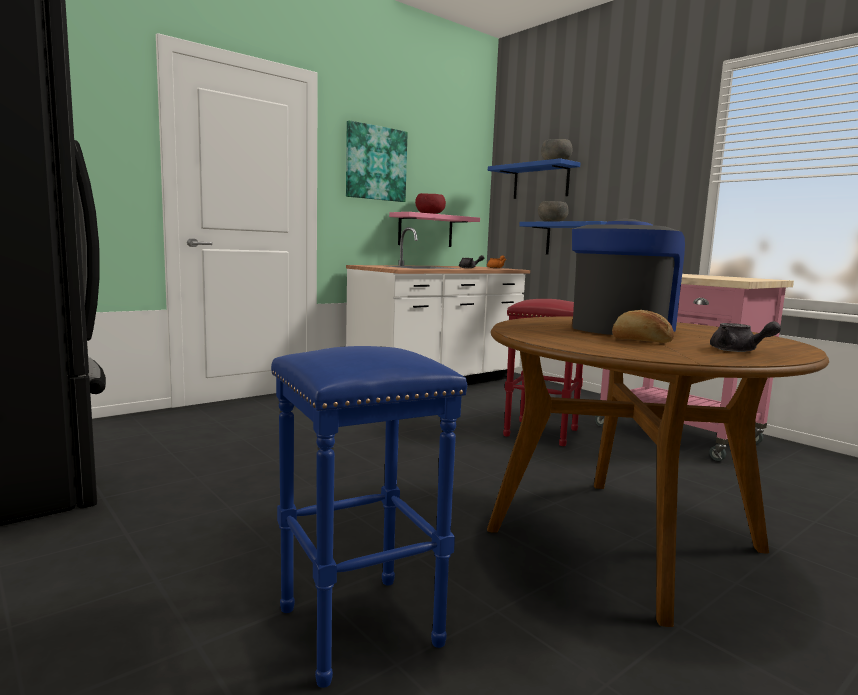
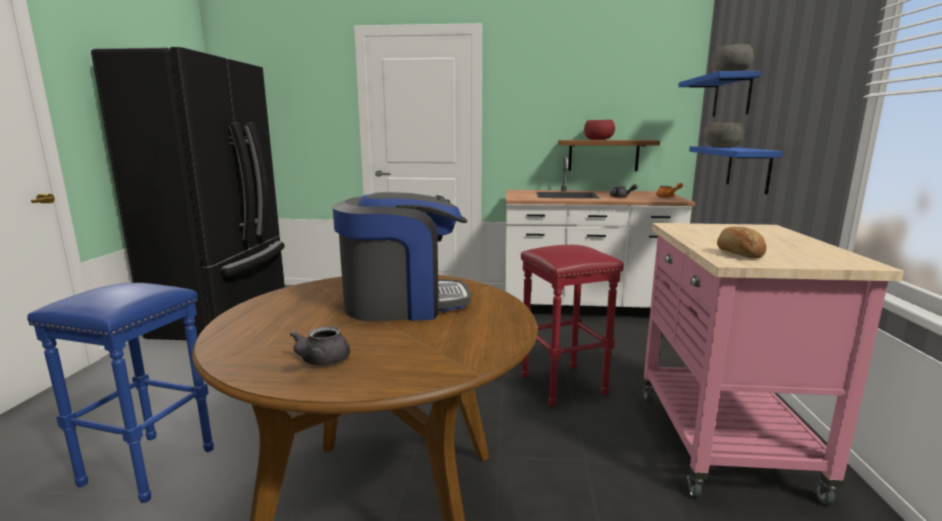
camera: 45 degrees right, 5 degrees up
picture [346,121,408,202] -> none
pink shelf [389,212,480,247] -> brown shelf [558,140,660,171]
bread [612,310,674,343] -> bread moved to [717,227,766,259]

